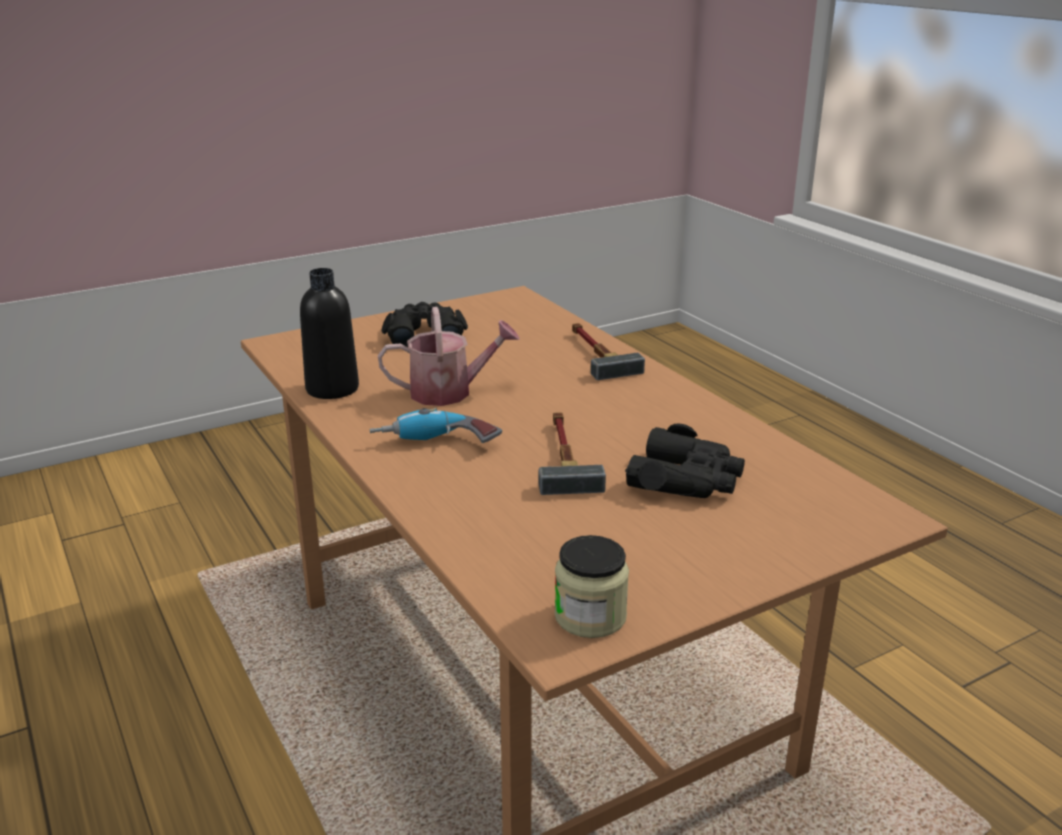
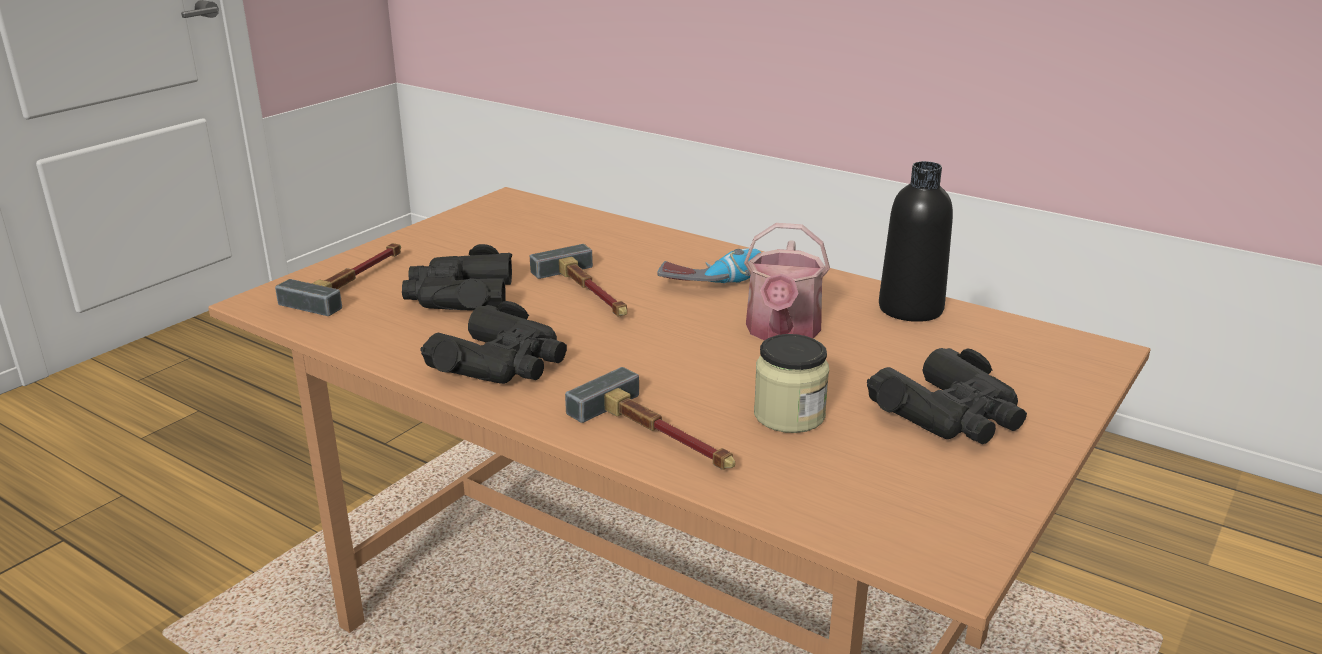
camera: 155 degrees right, 0 degrees up
watering can [378,307,520,406] -> watering can turned 45 degrees counterclockwise [744,223,830,341]
jar [554,535,629,638] -> jar moved to [754,334,829,433]
none -> hammer [275,243,401,316]
none -> black binoculars [420,301,567,384]

